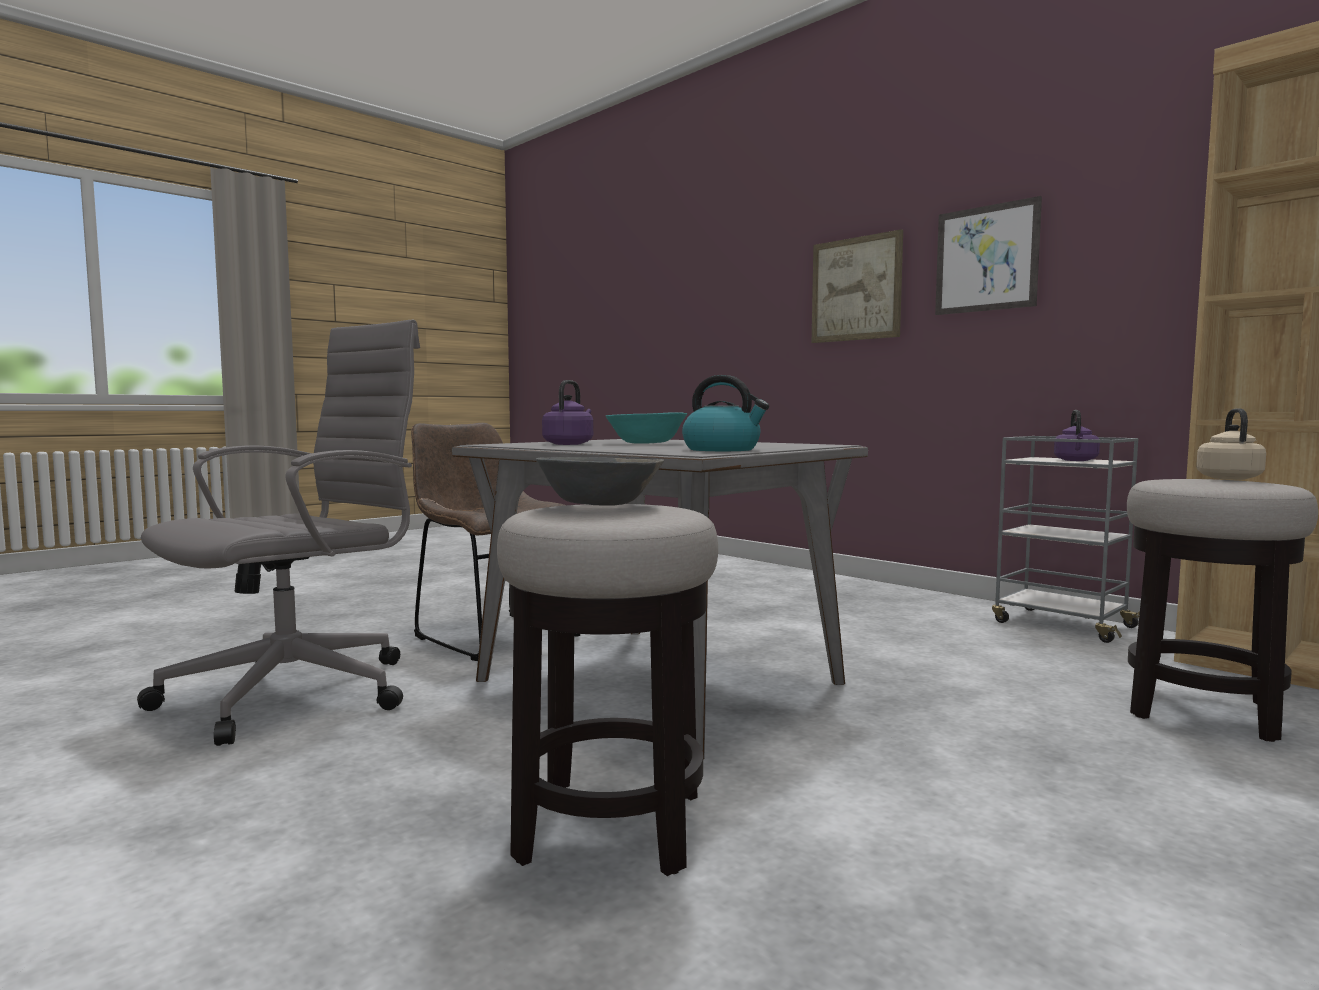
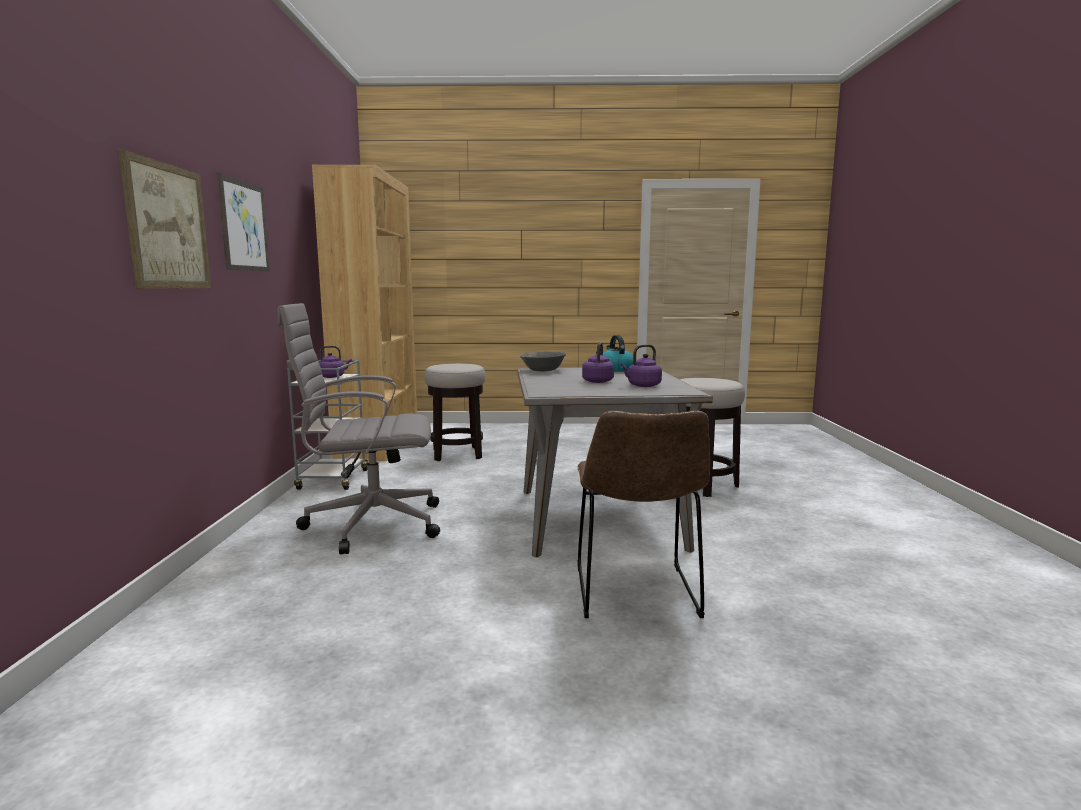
camera: 135 degrees left, 5 degrees up
grey office chair [137,320,420,746] -> grey office chair moved to [277,303,440,555]
grey bowl [535,457,664,506] -> grey bowl moved to [520,352,566,371]
turquoise bowl [606,412,687,444] -> purple kettle [582,342,614,383]
beige kettle [1196,408,1266,480] -> none

